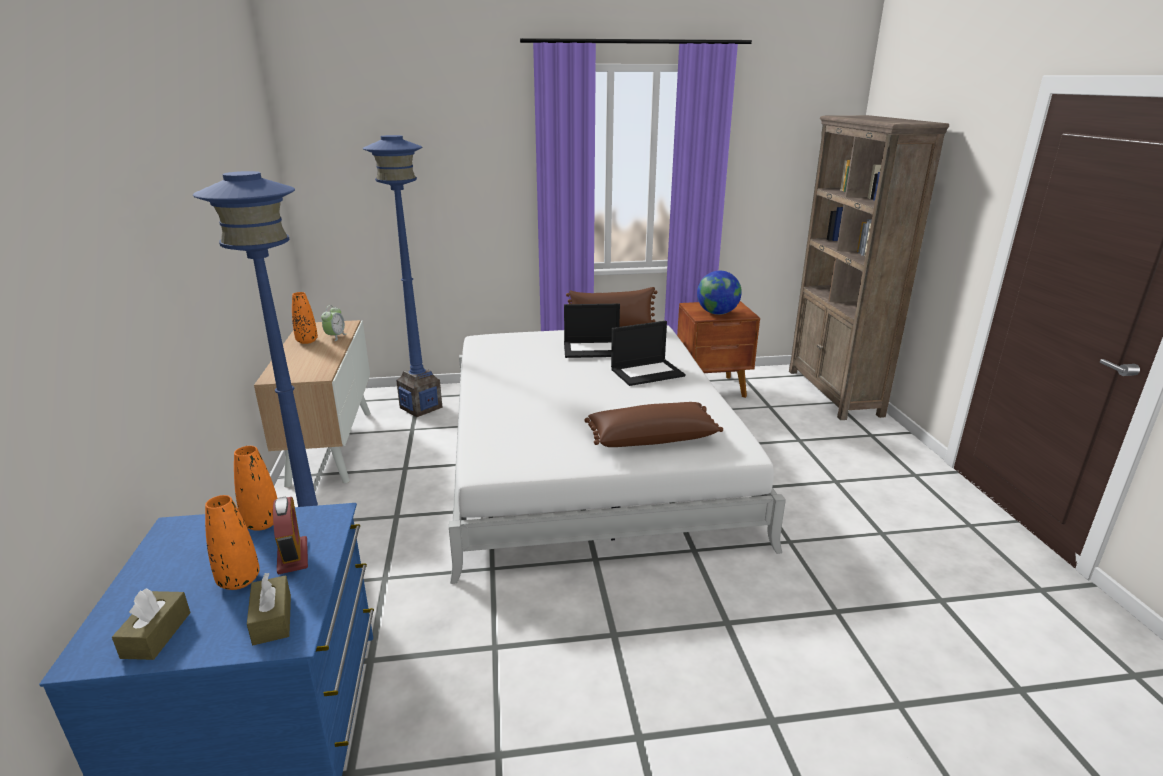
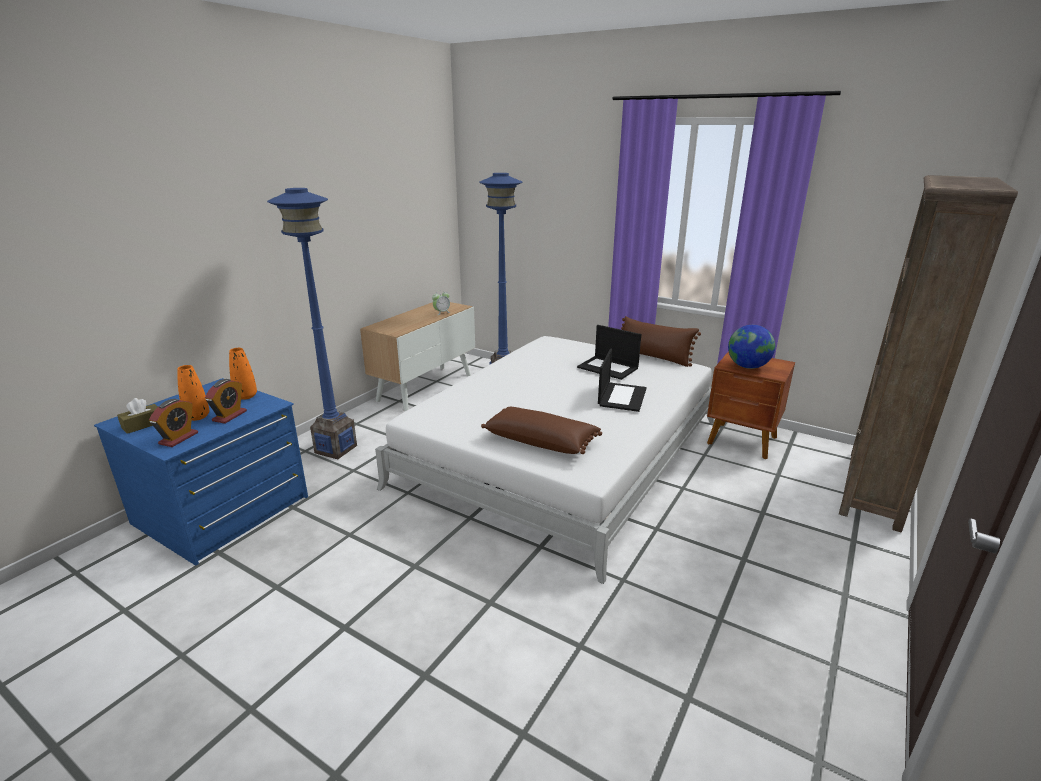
camera: 40 degrees right, 0 degrees up
brown tissue box [247,573,291,645] -> alarm clock [149,399,198,447]
orange vase [292,292,318,344] -> none
laptop [611,321,685,386] -> laptop turned 90 degrees counterclockwise [598,349,647,412]

